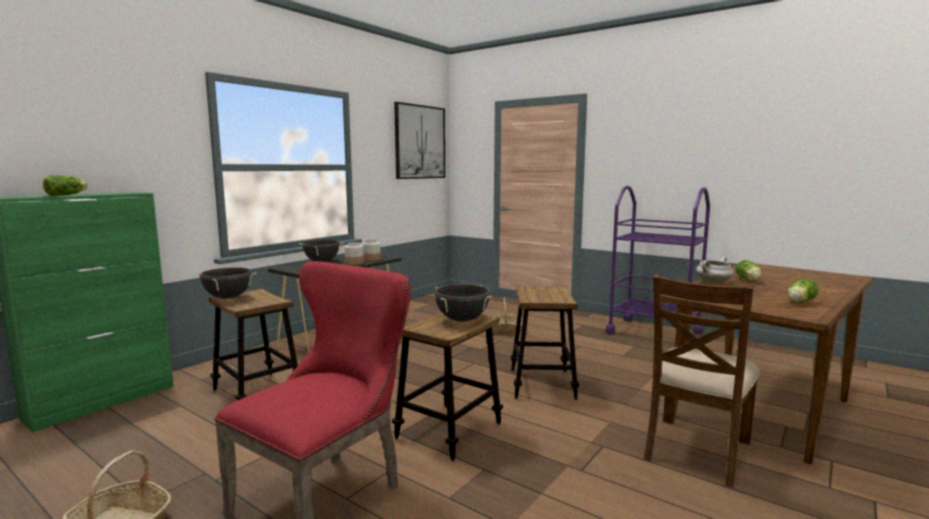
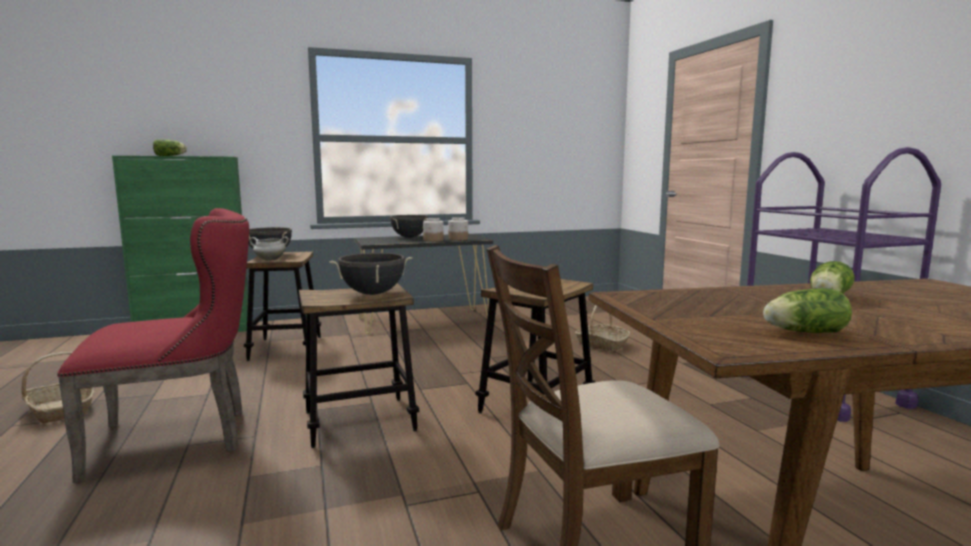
camera: 35 degrees right, 0 degrees up
picture [394,102,445,179] -> none
white cooking pot [696,257,734,285] -> white cooking pot moved to [250,236,289,261]

